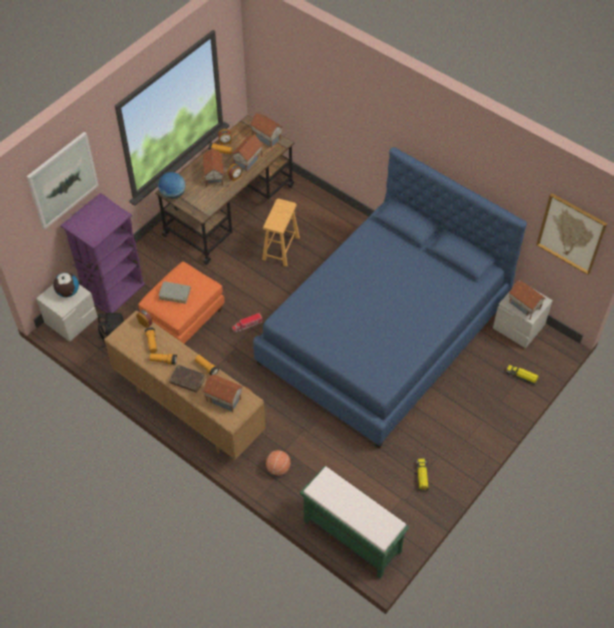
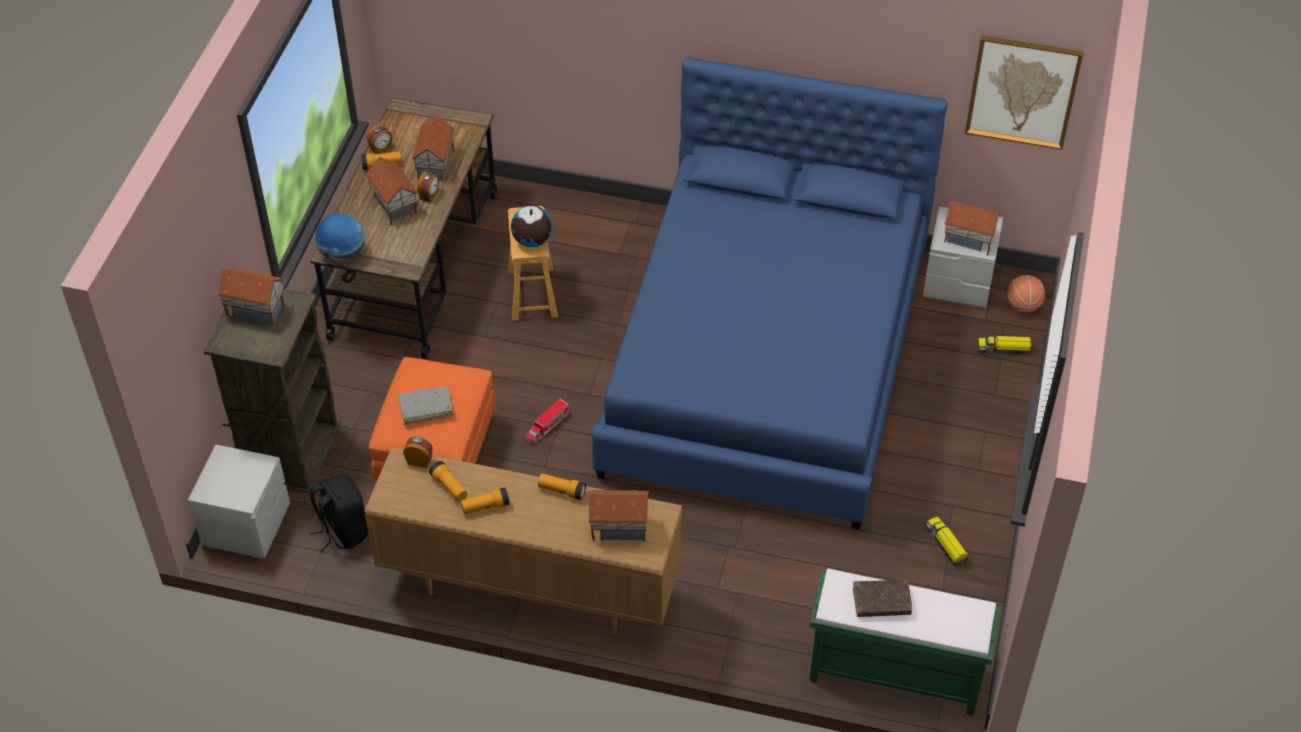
camera: 25 degrees left, 5 degrees down
picture [27,132,99,229] -> none
globe [53,272,79,297] -> globe moved to [511,206,553,247]
purple bookcase [61,193,146,313] -> brown bookcase [203,289,341,493]
brown book [169,365,206,393] -> brown book moved to [853,580,912,617]
toy house [250,113,283,148] -> toy house moved to [217,268,285,326]
basketball [266,450,290,475] -> basketball moved to [1007,275,1045,313]

